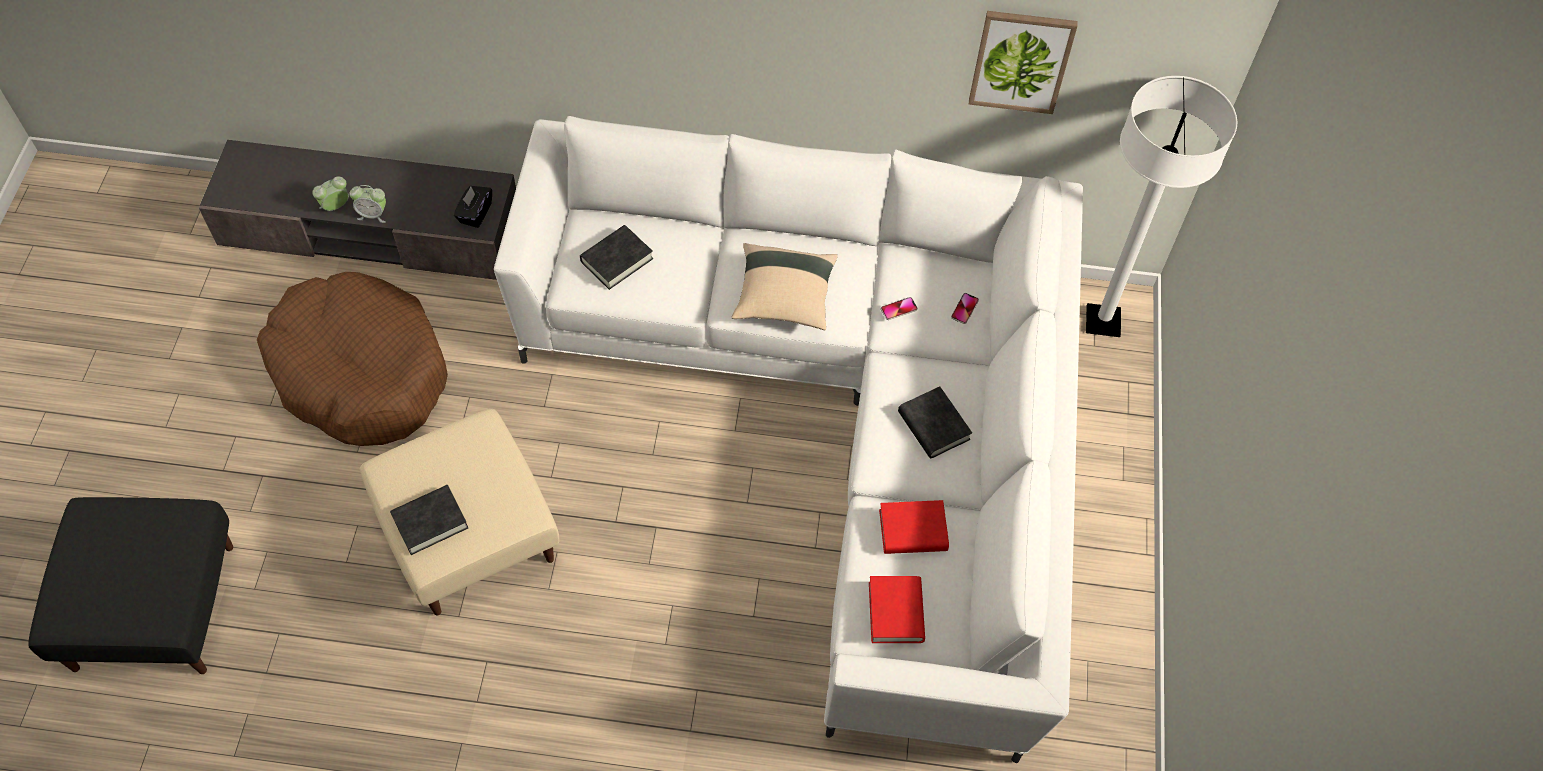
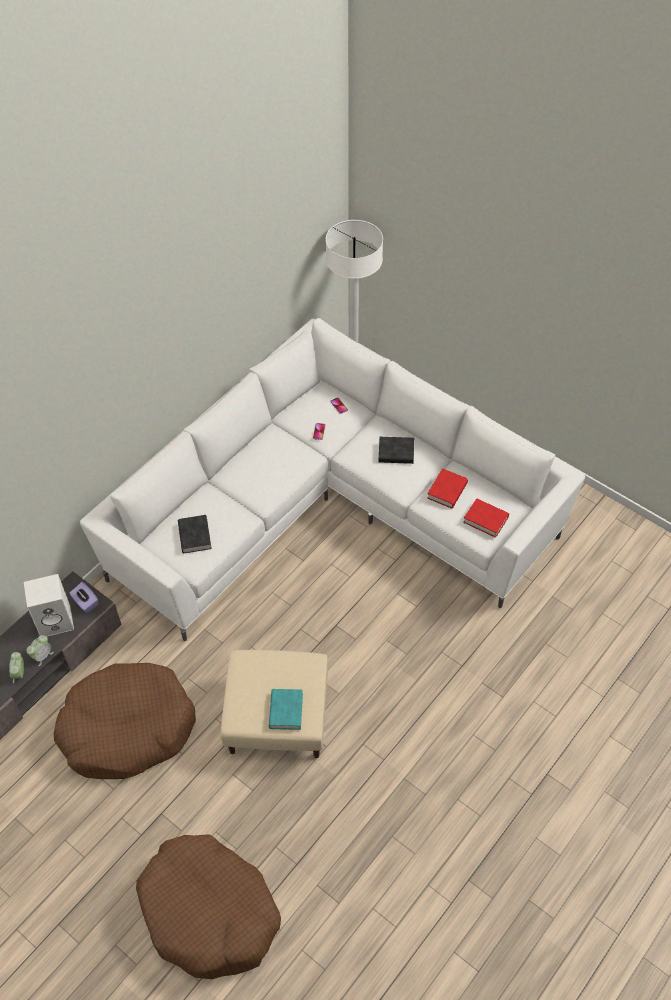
camera: 55 degrees left, 5 degrees down
black ottoman [28,497,233,674] -> brown dog bed [136,834,281,979]
black book [390,485,468,555] -> turquoise book [269,689,303,730]
black tissue box [454,186,492,228] -> purple tissue box [69,582,98,613]
beige pillow [732,243,837,330] -> none
picture [969,11,1078,114] -> none
none -> white speaker [24,574,74,637]

